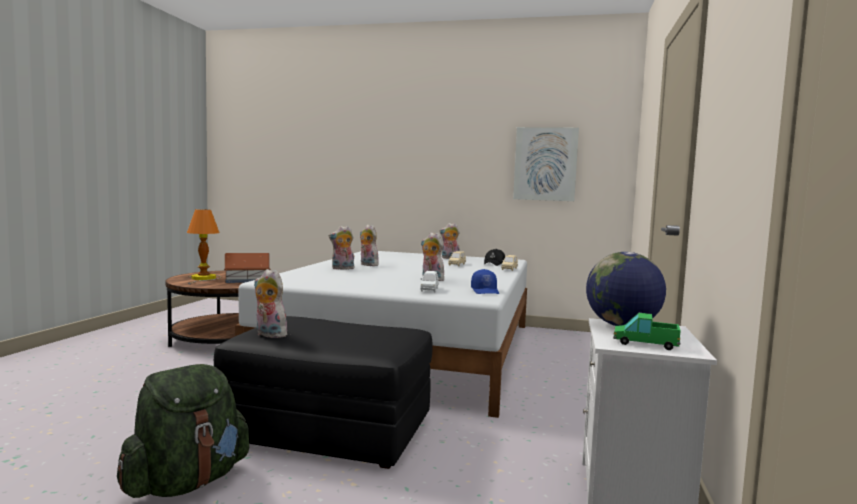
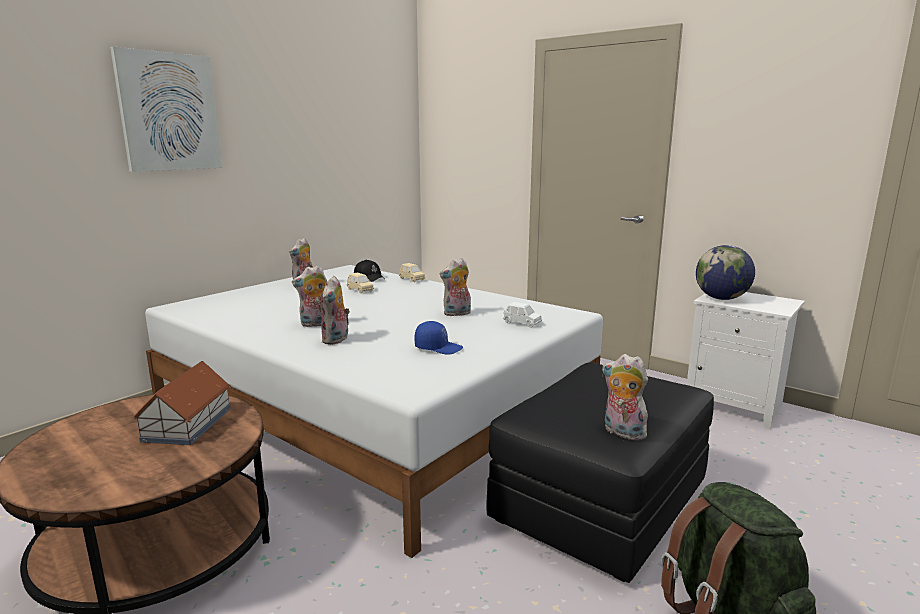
camera: 65 degrees left, 10 degrees up
table lamp [187,209,222,284] -> none
plush toy [254,269,287,338] -> plush toy turned 75 degrees clockwise [602,354,648,440]
blue cap [471,269,499,294] -> blue cap moved to [414,321,463,355]
picture [513,127,579,201] -> picture moved to [110,47,222,172]
toy truck [613,313,681,350] -> none

